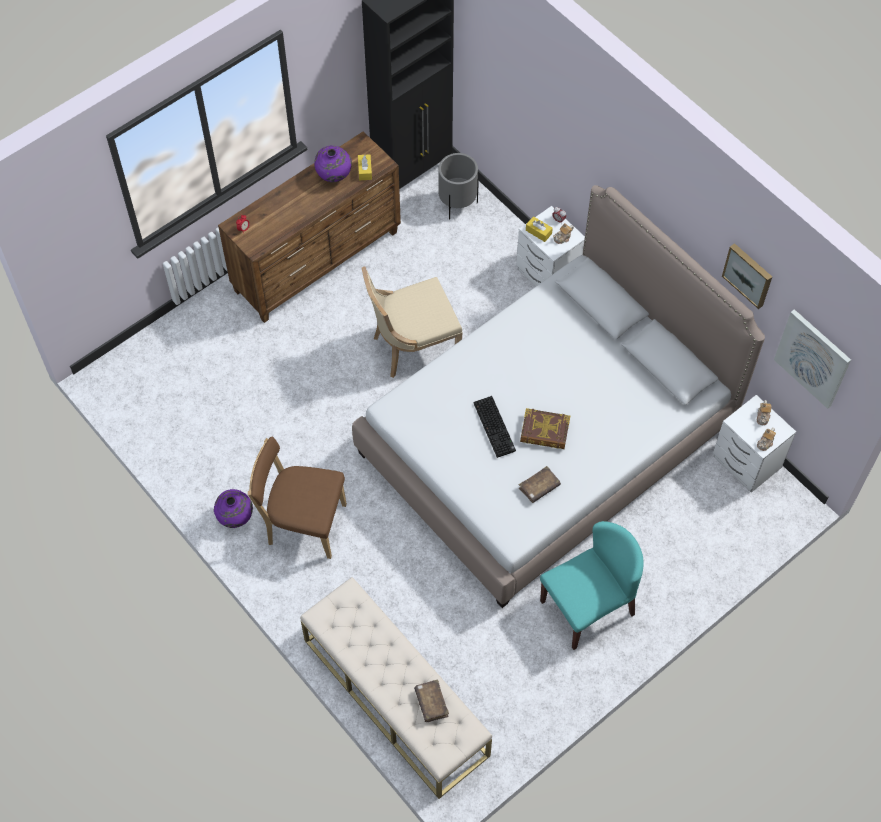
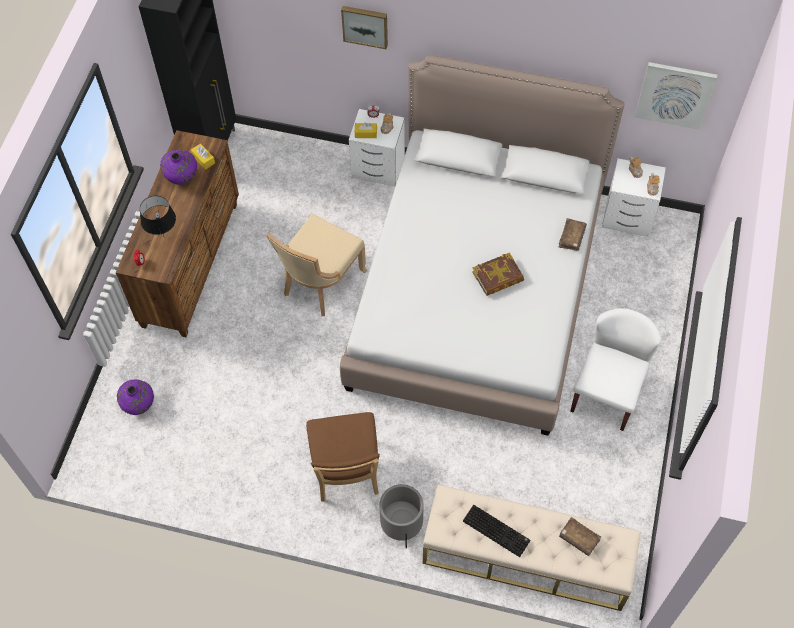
camera: 35 degrees left, 0 degrees up
purple vase [214,489,253,528] -> purple vase moved to [117,380,154,415]
brown chair [248,436,347,559] -> brown chair turned 75 degrees counterclockwise [306,412,380,502]
grey planter [438,153,479,219] -> grey planter moved to [379,484,424,548]
keyboard [474,396,516,458] -> keyboard moved to [463,505,530,557]
brown book [519,466,561,503] -> brown book moved to [559,218,587,251]
turquoise chair [540,521,644,650] -> white chair [570,308,661,431]
picture [722,243,772,309] -> picture moved to [341,6,388,49]
none -> black table lamp [140,196,176,236]

